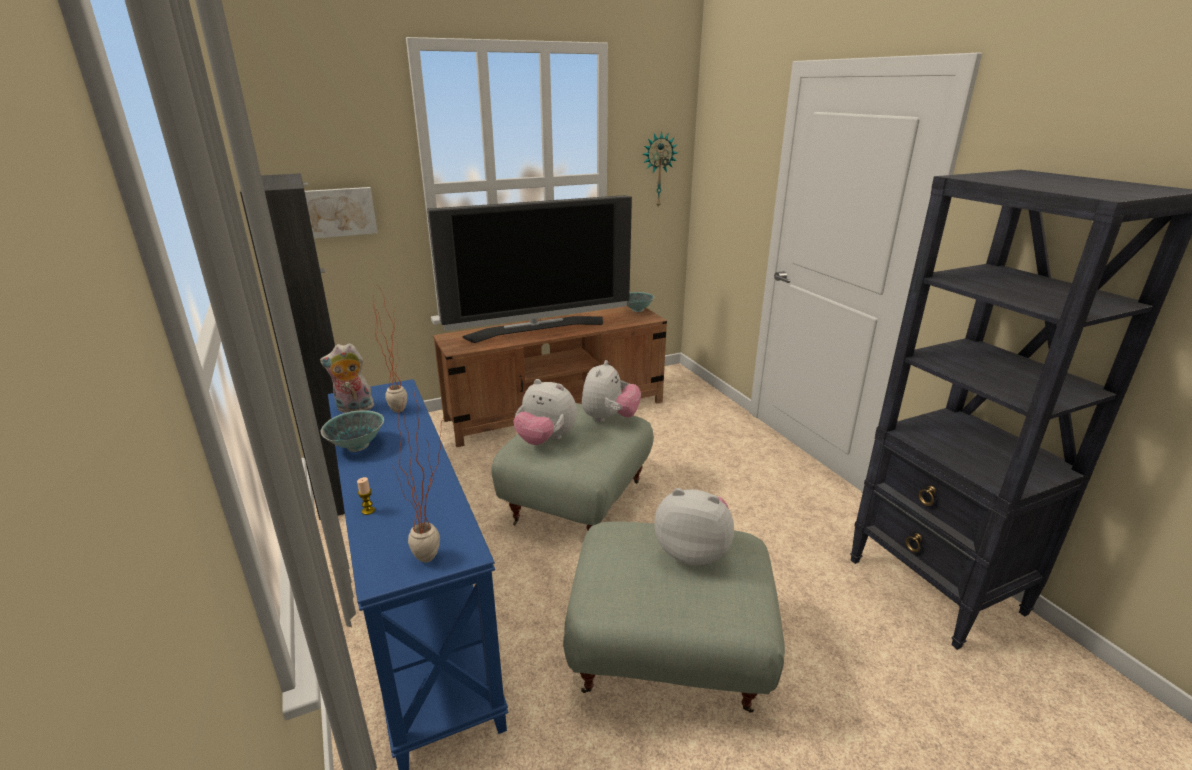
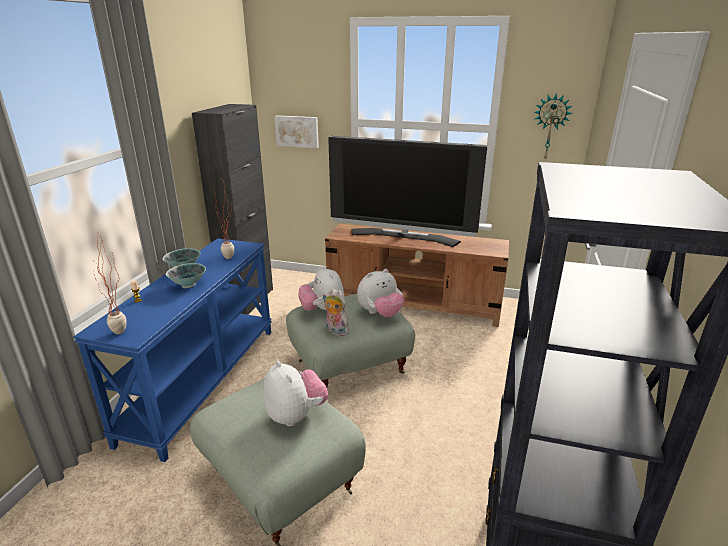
camera: 40 degrees right, 0 degrees up
plush toy [320,343,374,413] -> plush toy moved to [323,289,349,336]
bowl [627,292,654,312] -> bowl moved to [166,263,206,288]

